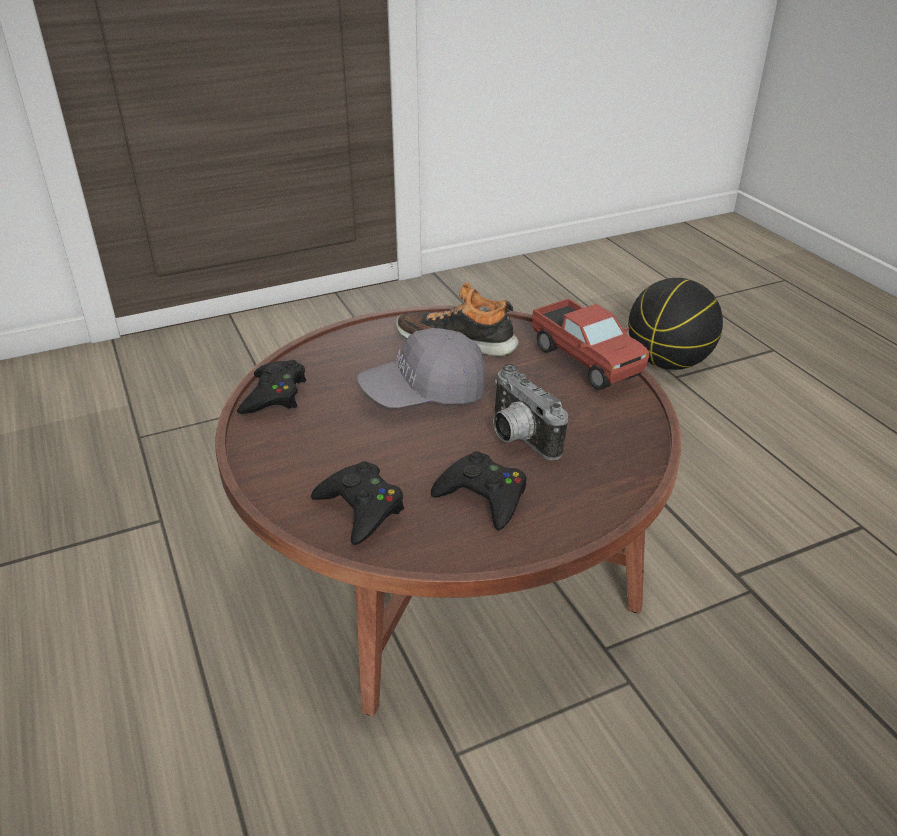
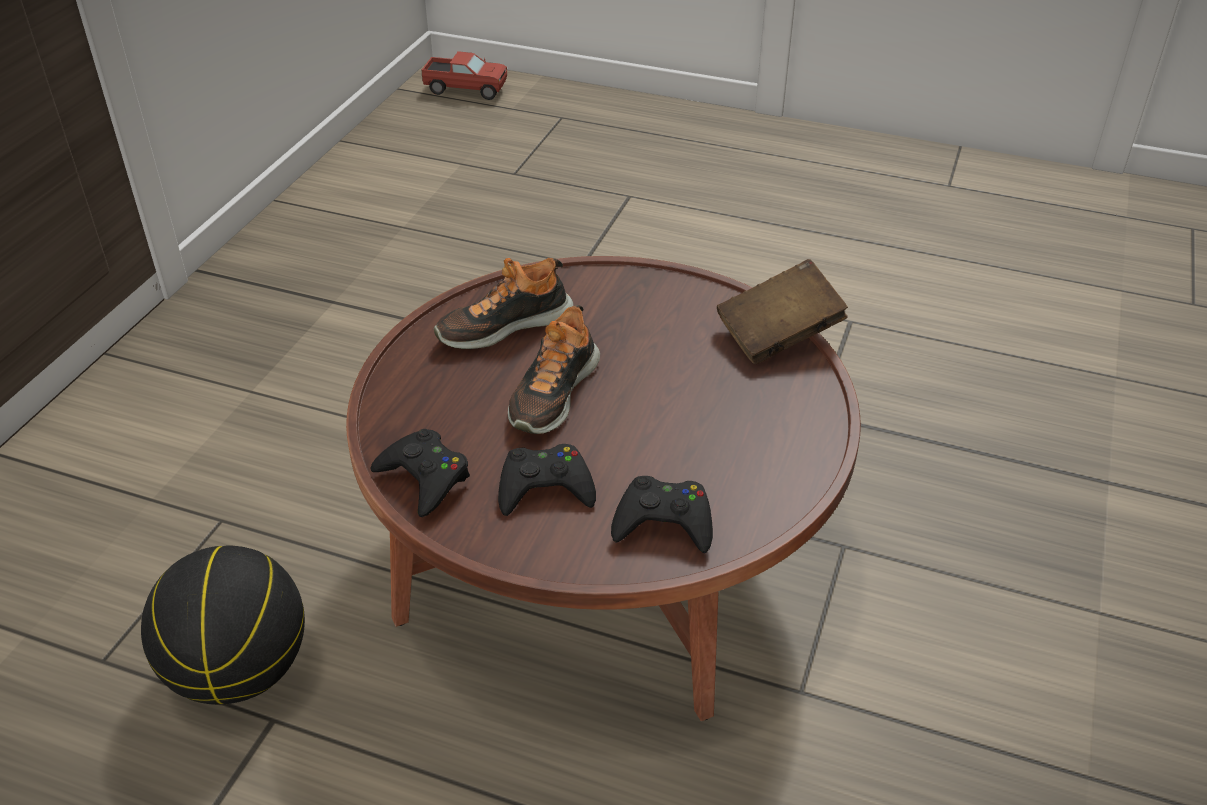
camera: 45 degrees left, 5 degrees up
grey cap [357,328,485,408] -> shoe [508,305,600,434]
black game controller [431,451,526,530] -> black game controller moved to [498,444,596,516]
camera [493,364,568,460] -> none
toy truck [532,298,649,390] -> toy truck moved to [422,51,507,100]
basketball [628,278,723,370] -> basketball moved to [141,546,305,705]
none -> brown book [717,259,848,364]

